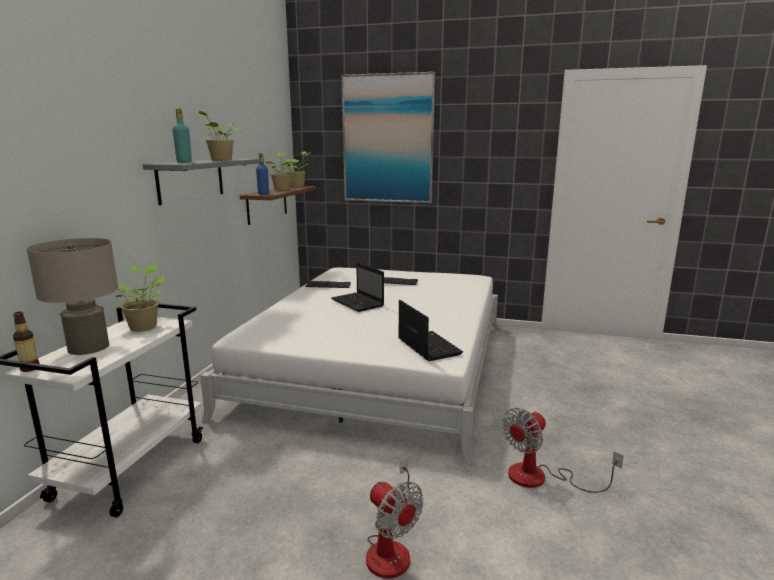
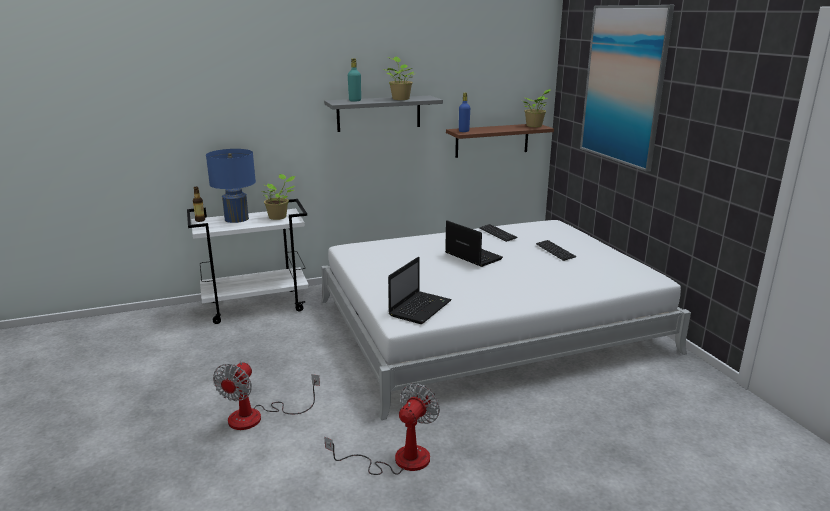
camera: 55 degrees right, 5 degrees up
beige table lamp [26,238,118,355] -> blue table lamp [206,149,256,223]
potted plant [264,152,294,190] -> none
laptop [331,262,384,312] -> laptop turned 120 degrees clockwise [445,220,503,267]
fan [502,408,623,493] -> fan turned 105 degrees clockwise [324,383,440,475]

